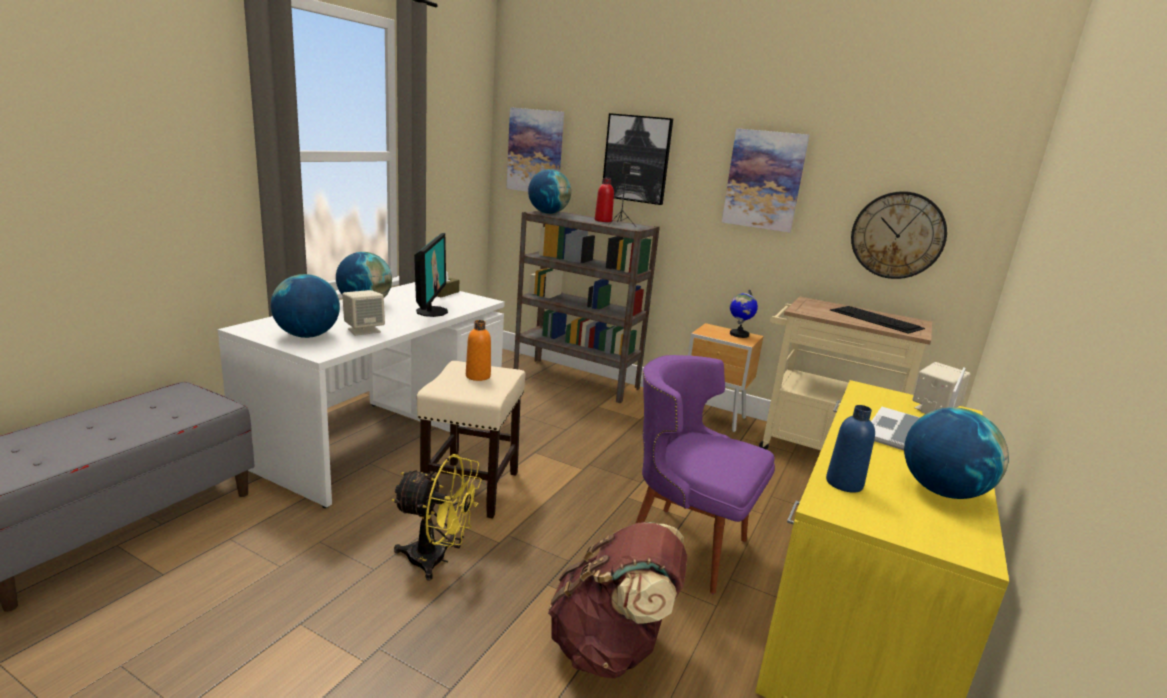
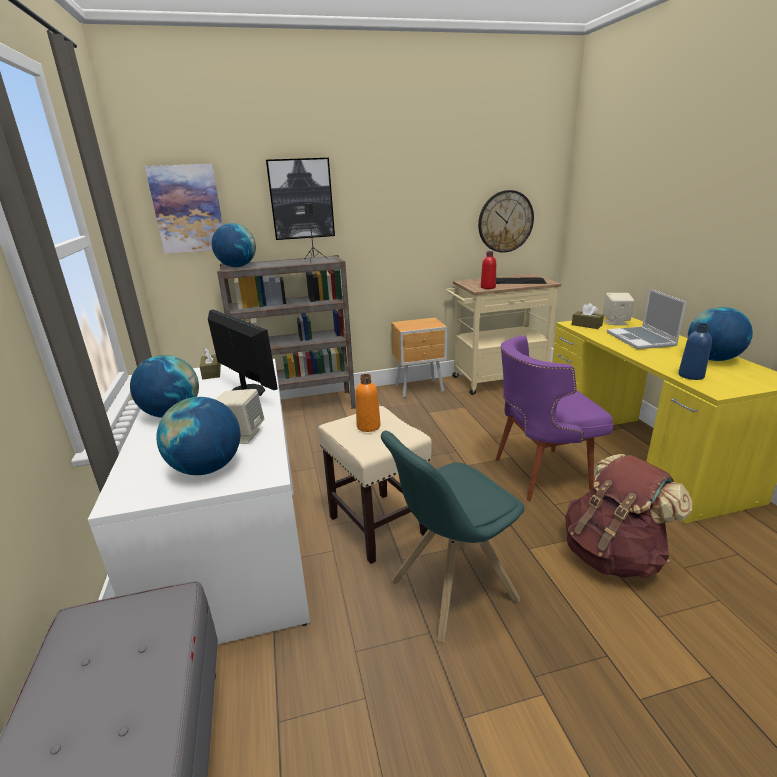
camera: 40 degrees left, 5 degrees up
yellow fan [392,454,482,580] -> turquoise chair [381,431,524,643]
red bottle [595,178,614,222] -> red bottle moved to [481,251,496,289]
picture [722,128,809,233] -> none
globe [730,290,758,338] -> none
none -> brown tissue box [572,303,604,329]

